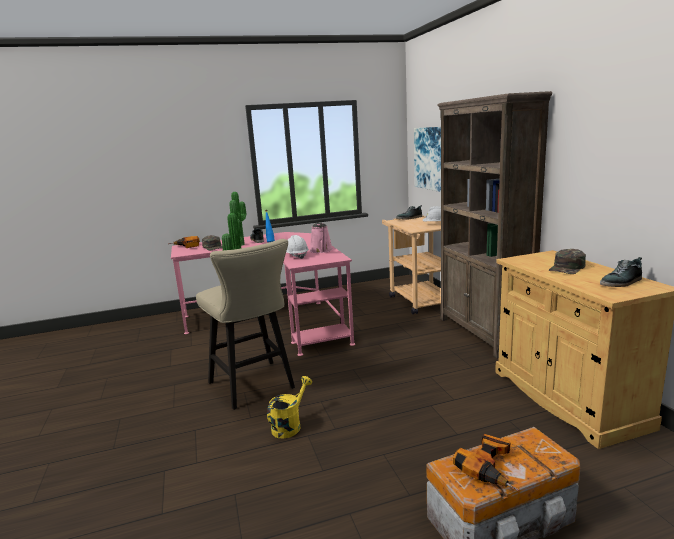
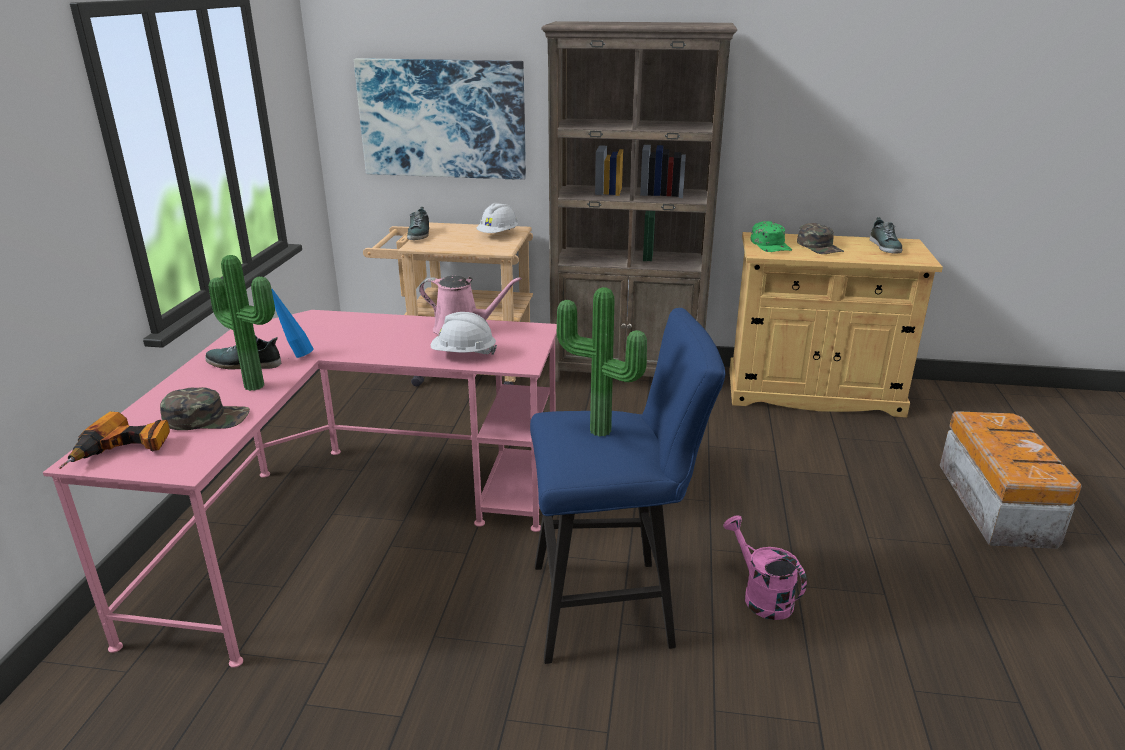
camera: 65 degrees left, 10 degrees up
beige stool [196,239,295,410] -> blue stool [530,308,726,664]
yellow watering can [267,376,312,438] -> pink watering can [723,515,807,620]
power drill [453,434,520,491] -> none
none -> green cap [751,221,792,252]

